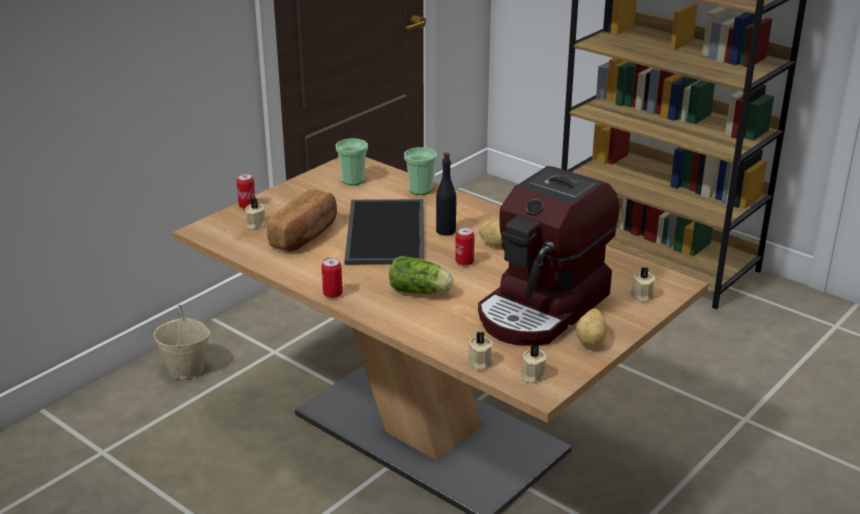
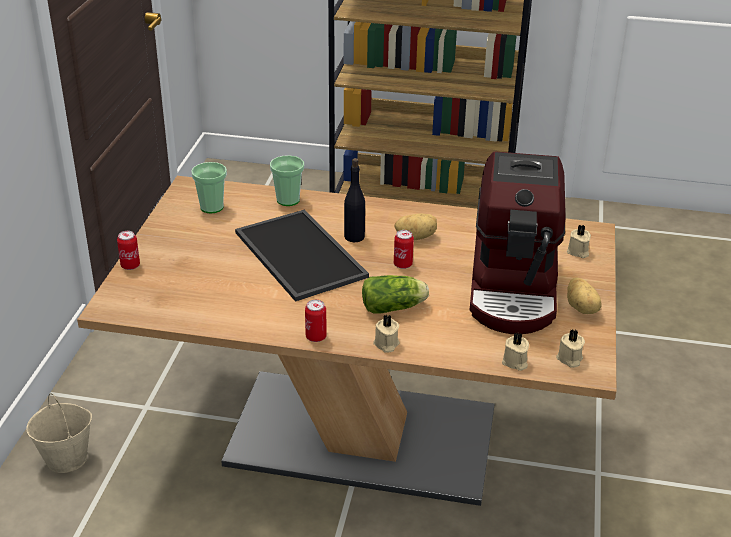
camera: 30 degrees left, 5 degrees up
beige candle [246,198,266,230] -> beige candle moved to [373,315,400,353]
bread [267,189,337,251] -> none

